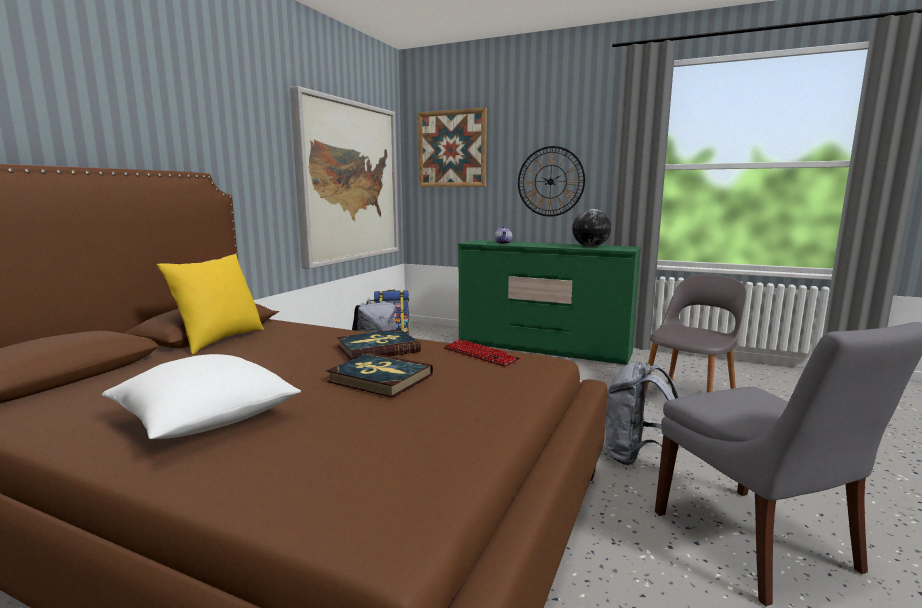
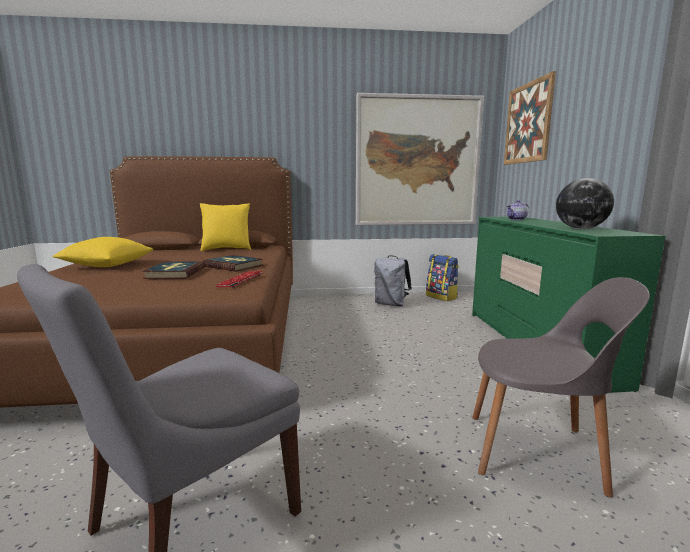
camera: 60 degrees right, 0 degrees up
white pillow [102,354,301,439] -> yellow pillow [52,237,153,267]
wall clock [518,146,585,217] -> none
grey backpack [605,362,679,465] -> none

